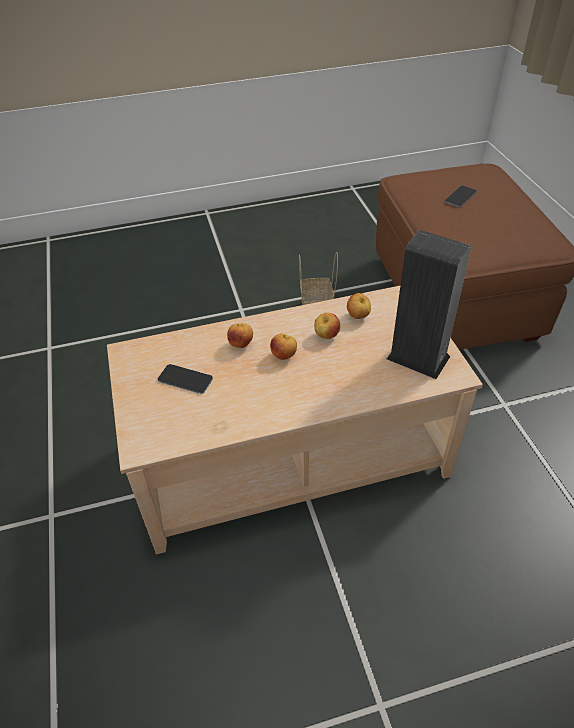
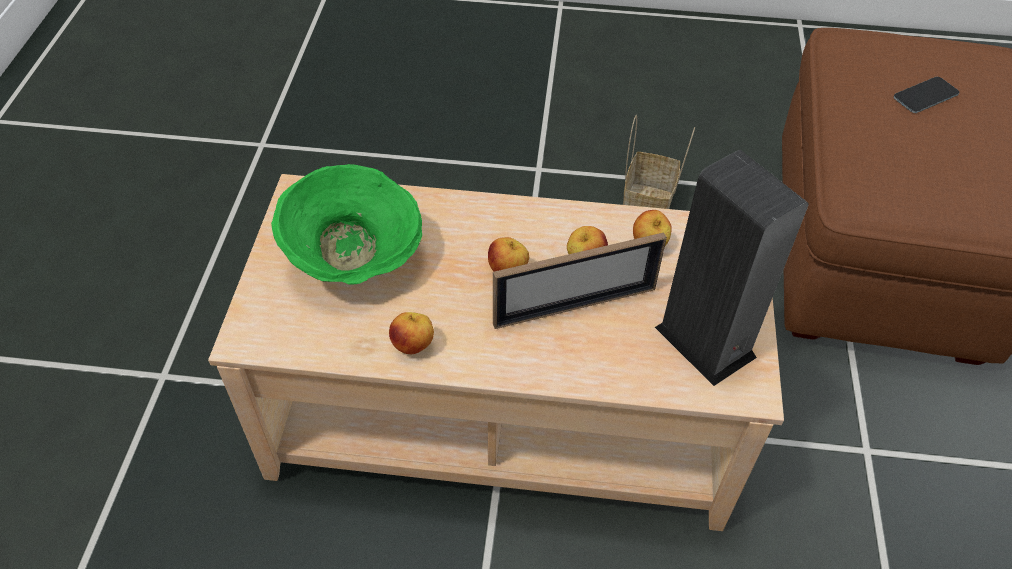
camera: 20 degrees right, 5 degrees up
phone [158,364,213,394] -> green bowl [271,164,422,285]
apple [227,323,253,348] -> apple moved to [389,312,434,354]
none -> picture frame [493,232,667,329]

